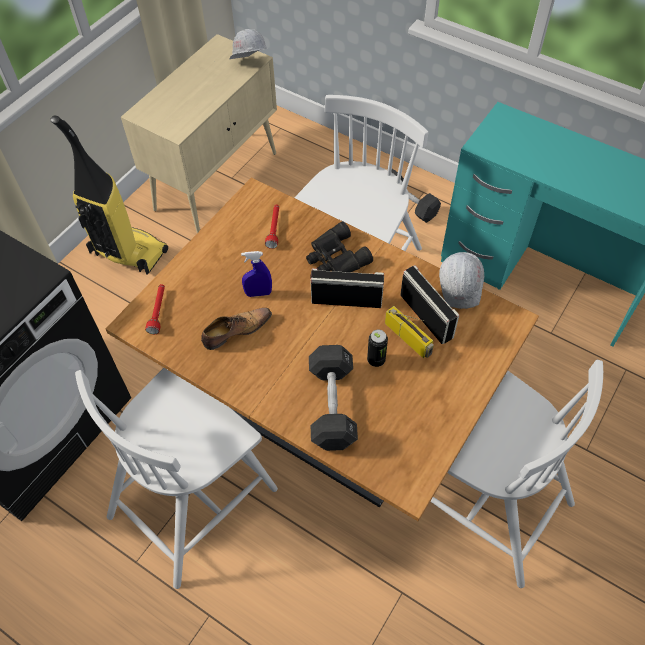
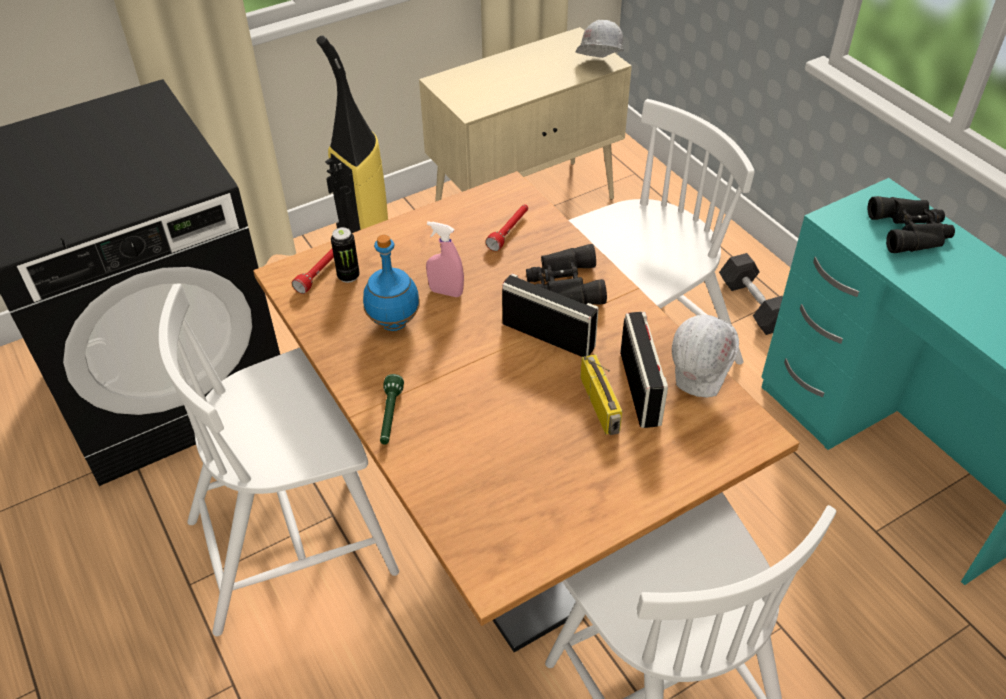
camera: 25 degrees right, 10 degrees down
shoe [201,308,272,350] -> blue bottle [363,235,420,331]
blue spray bottle [241,251,272,297] -> pink spray bottle [426,221,464,297]
black dumbbell [309,345,358,451] -> none
can [367,330,388,367] -> can moved to [331,227,360,283]
none -> green flashlight [380,374,404,445]
none -> black binoculars [868,196,955,253]

